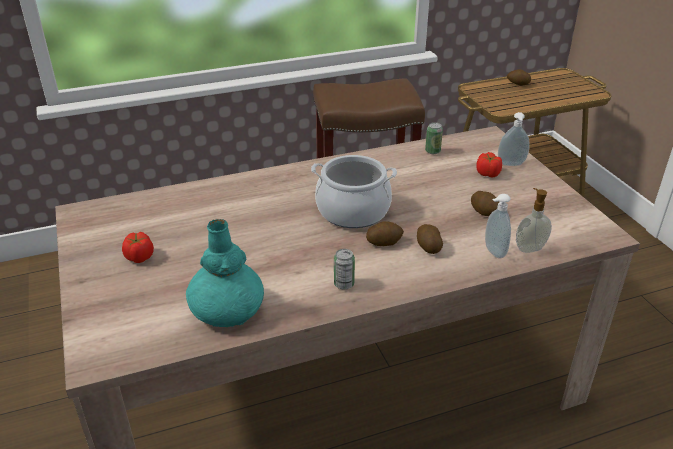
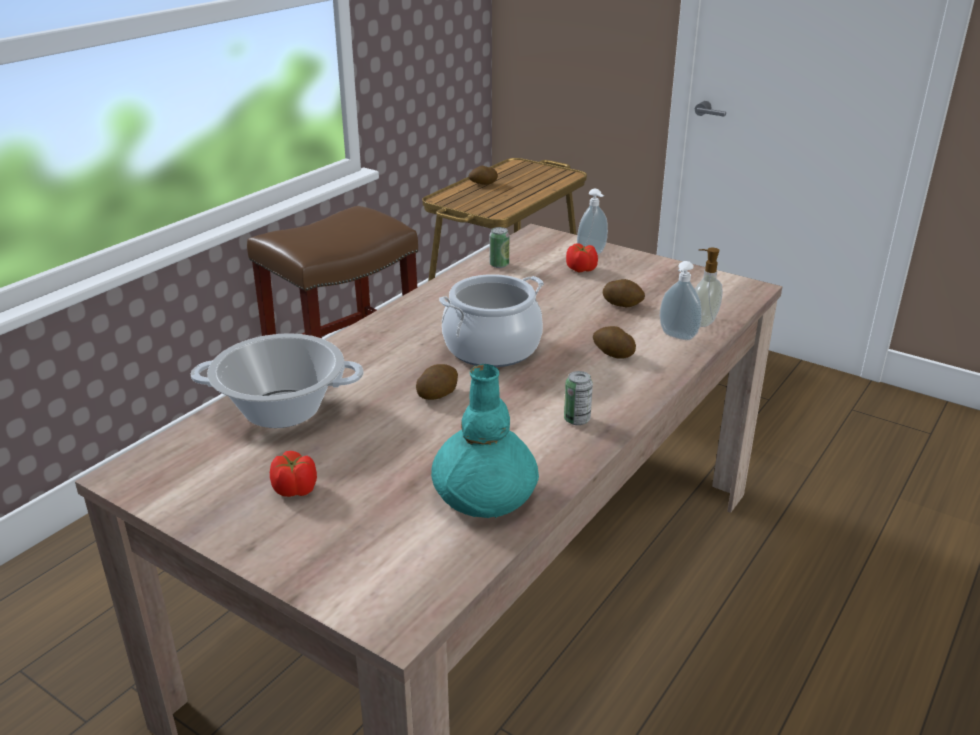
camera: 35 degrees left, 5 degrees down
potato [366,221,404,246] -> potato moved to [416,364,458,400]
none -> cooking pot [191,333,363,428]

